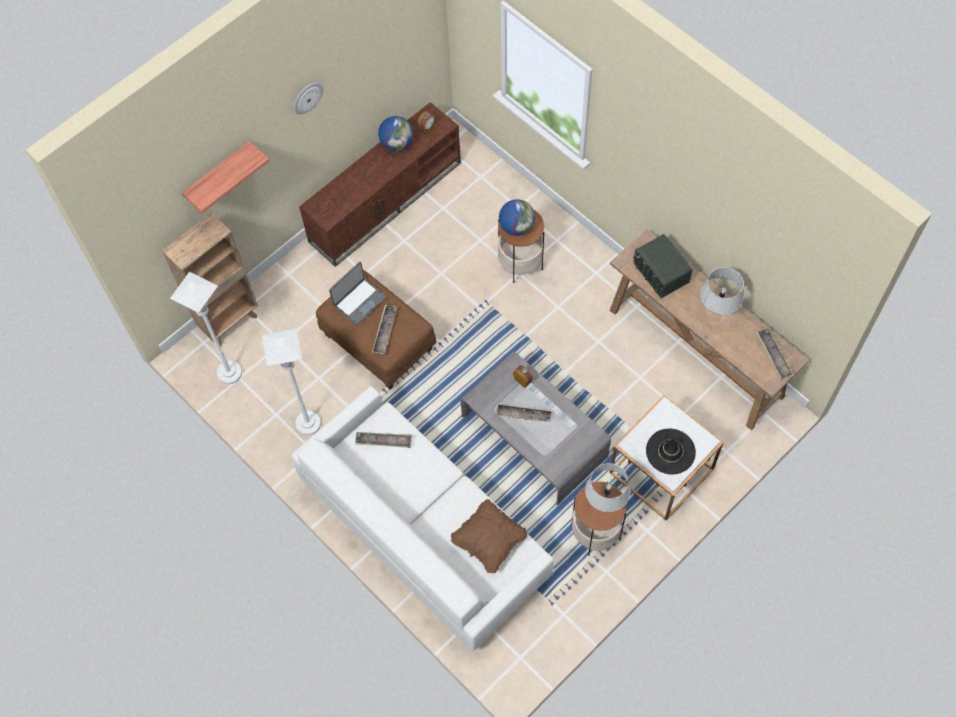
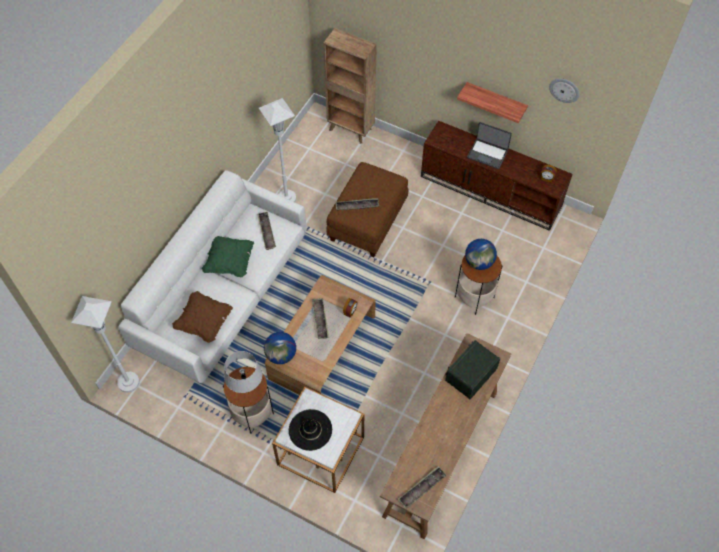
camera: 70 degrees right, 5 degrees down
white floor lamp [170,272,242,385] -> white floor lamp moved to [71,296,140,393]
shelf [182,141,269,213] -> shelf moved to [457,82,528,123]
wall clock [294,82,323,114] -> wall clock moved to [549,79,580,103]
laptop [329,262,387,326] -> laptop moved to [467,122,512,169]
globe [378,116,413,151] -> globe moved to [264,332,296,364]
grey coffee table [460,352,611,505] -> brown coffee table [265,275,376,395]
grey table lamp [700,267,744,314] -> none
none -> green pillow [201,236,254,278]

